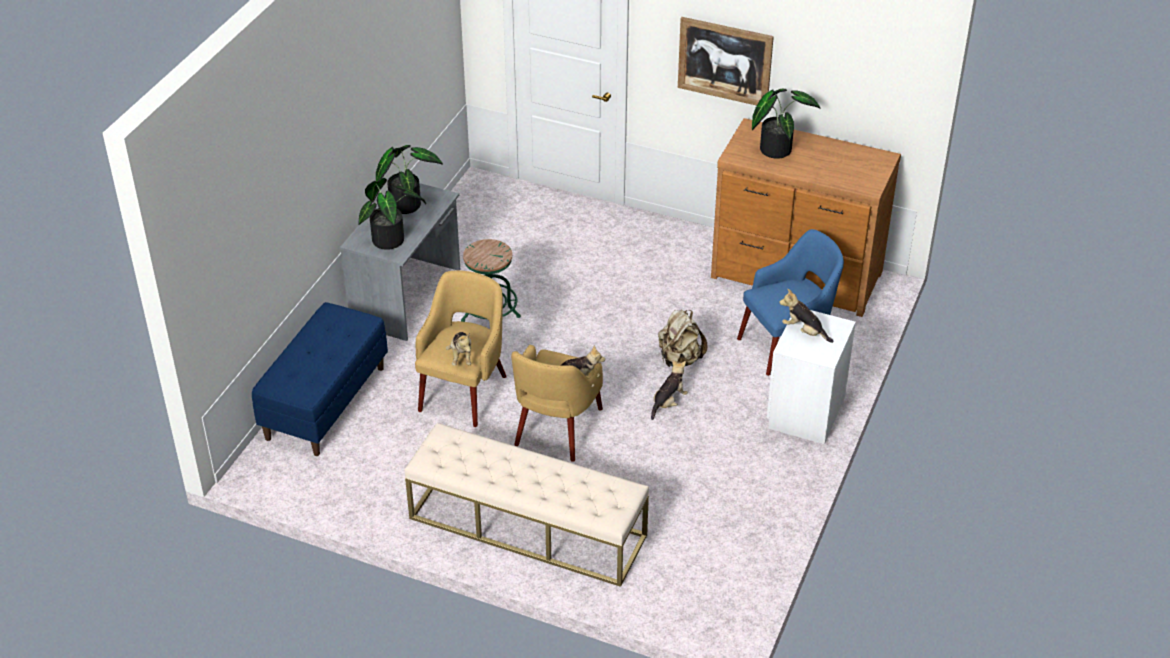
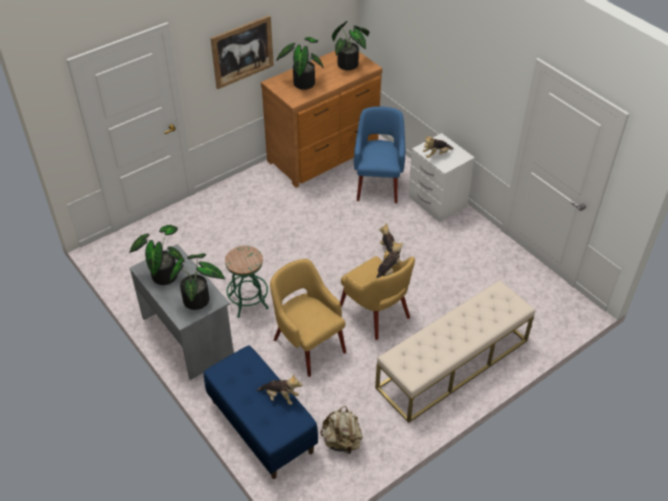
camera: 60 degrees left, 5 degrees up
plush toy [446,332,471,366] -> plush toy moved to [256,374,302,405]
beige backpack [658,309,707,367] -> beige backpack moved to [320,406,363,455]
none -> potted plant [332,21,369,70]

